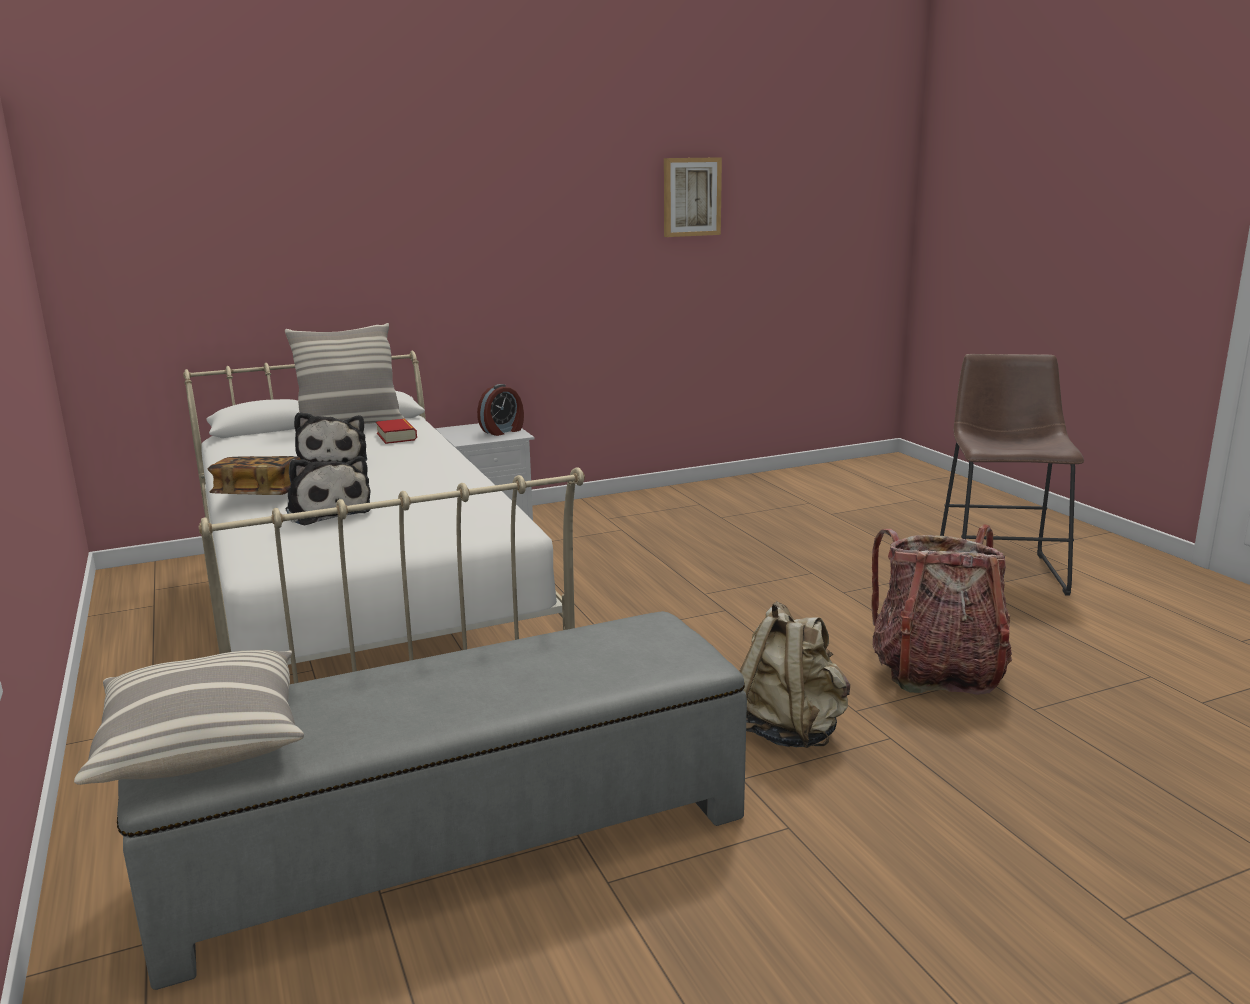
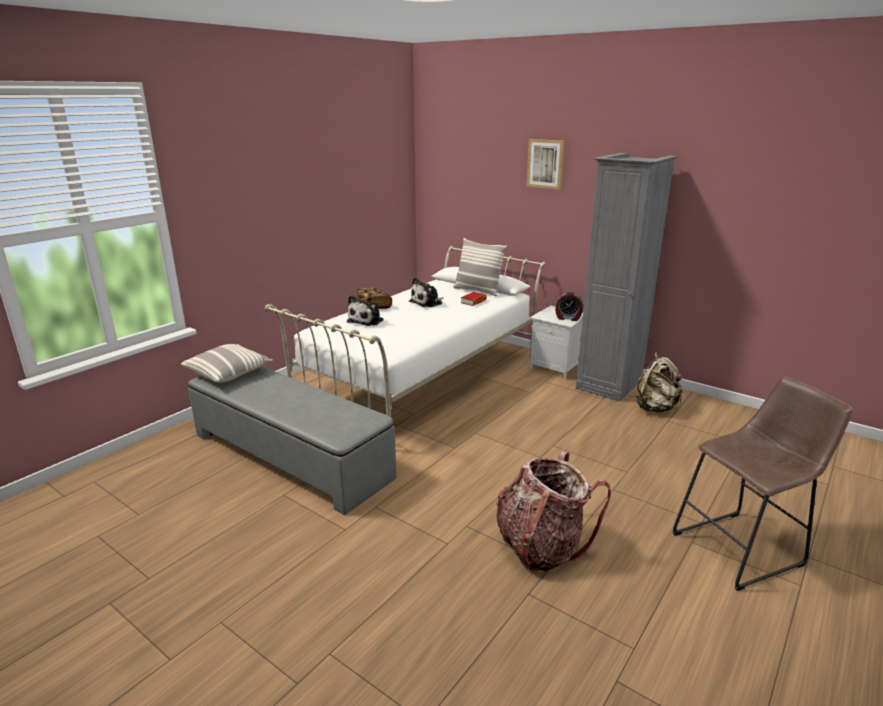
camera: 60 degrees right, 5 degrees up
picture [664,157,722,237] -> picture moved to [526,139,565,190]
beige backpack [740,601,850,748] -> beige backpack moved to [636,352,683,412]
none -> grey cabinet [576,153,678,401]

